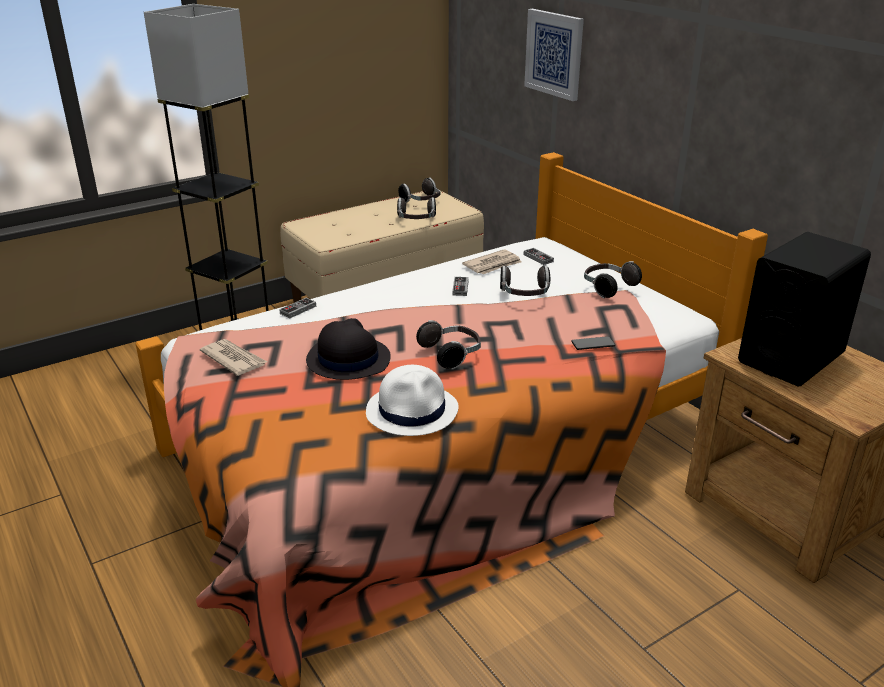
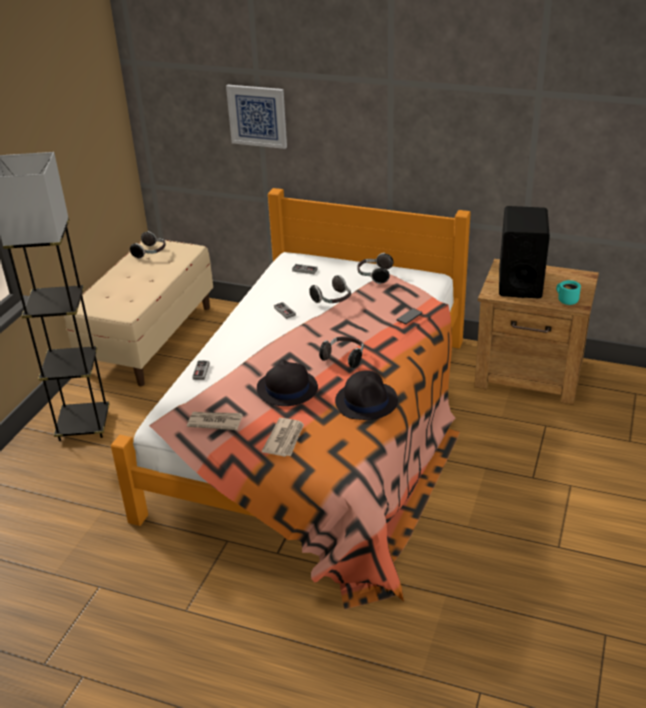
camera: 35 degrees left, 5 degrees up
white hat [366,365,459,436] -> black hat [335,370,398,420]
headphones [397,197,436,219] -> none
newspaper [462,250,522,274] -> newspaper moved to [262,418,304,457]
none -> turquoise mug [556,280,581,305]

